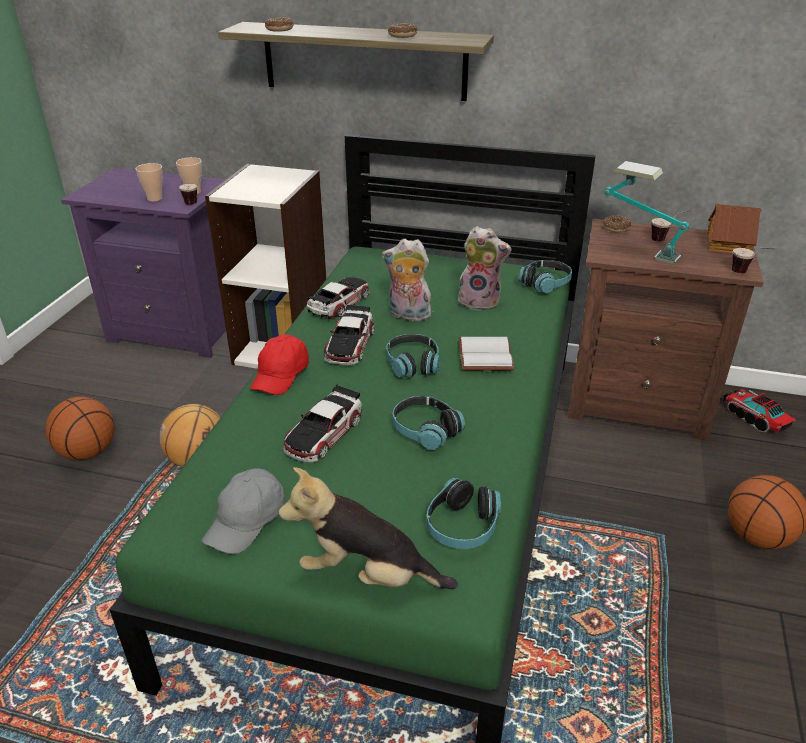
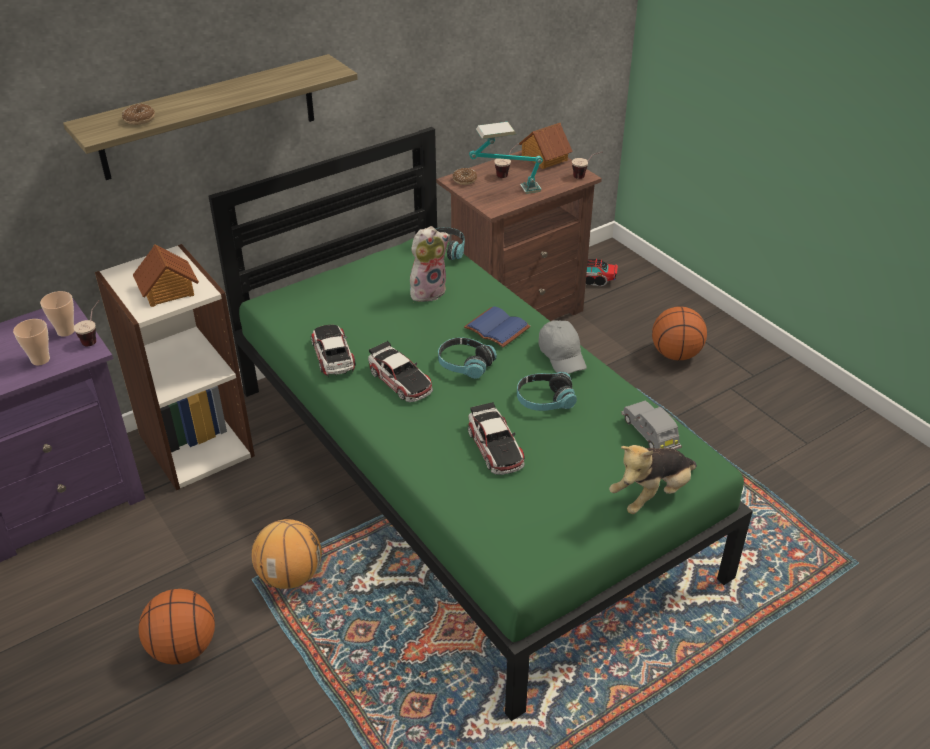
camera: 50 degrees left, 5 degrees up
grey cap [202,468,285,554] -> grey cap moved to [538,320,587,374]
red cap [250,335,309,395] -> none
plush toy [382,239,431,321] -> none
donut [388,23,417,38] -> none
headphones [426,478,501,549] -> grey toy car [621,401,682,450]
white book [459,337,514,371] -> blue book [464,306,530,347]
none -> toy house [133,244,199,307]

